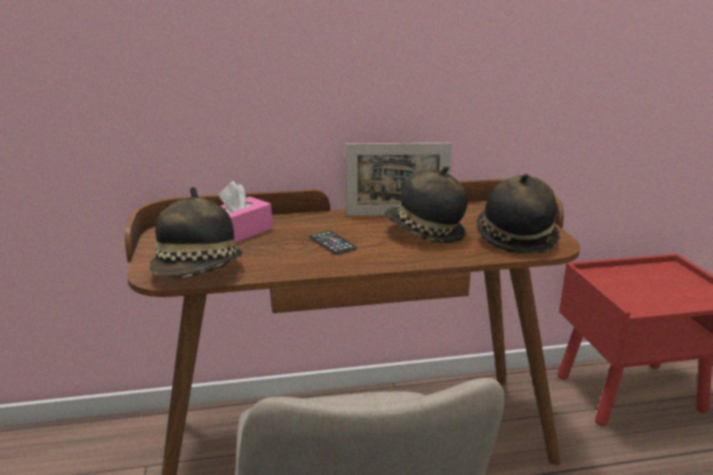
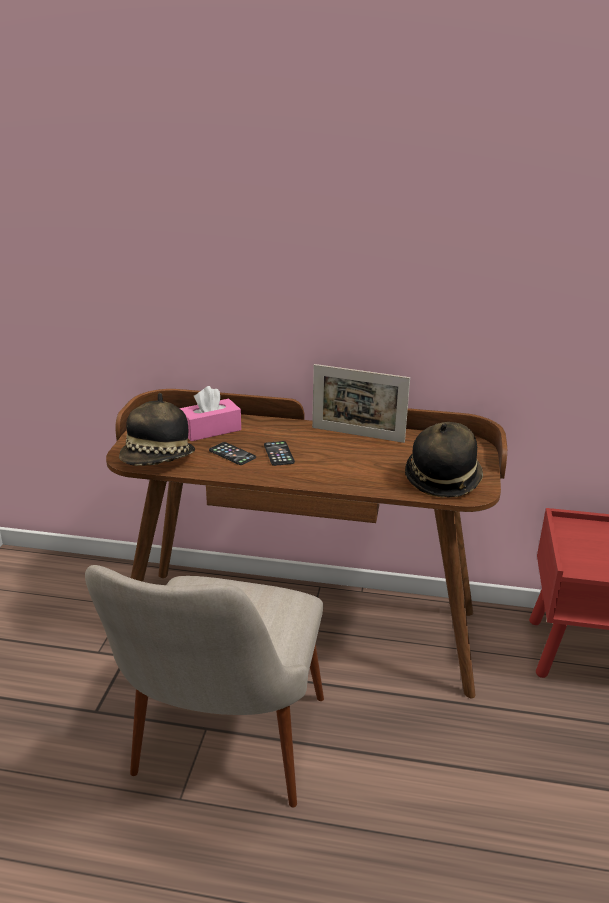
camera: 20 degrees right, 5 degrees up
hat [384,166,468,243] -> none
none -> phone [209,442,256,465]

